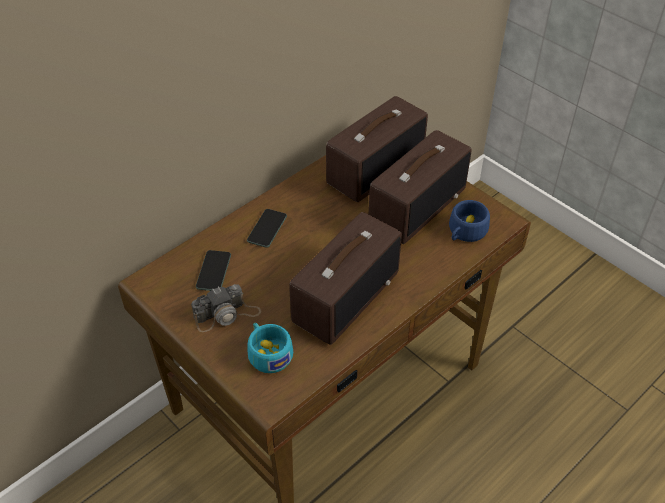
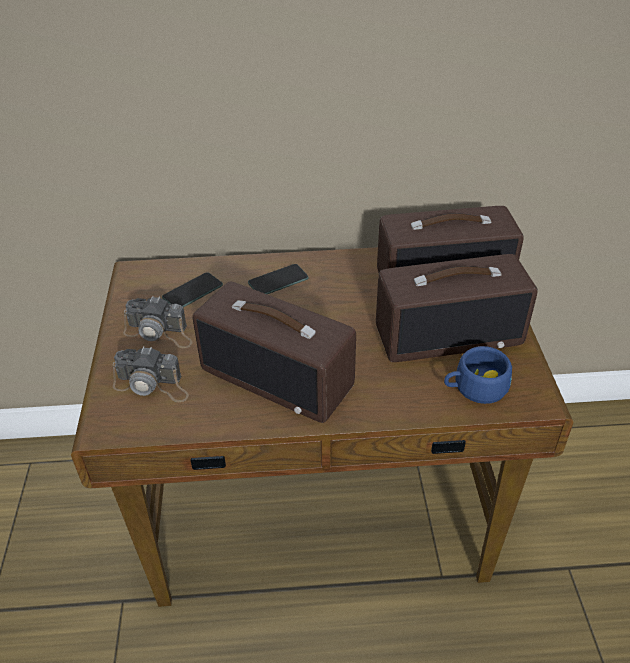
camera: 40 degrees right, 5 degrees down
turquoise cup [247,323,293,373] -> camera [113,347,189,402]
radio [289,212,402,345] -> radio turned 45 degrees clockwise [193,281,356,423]

